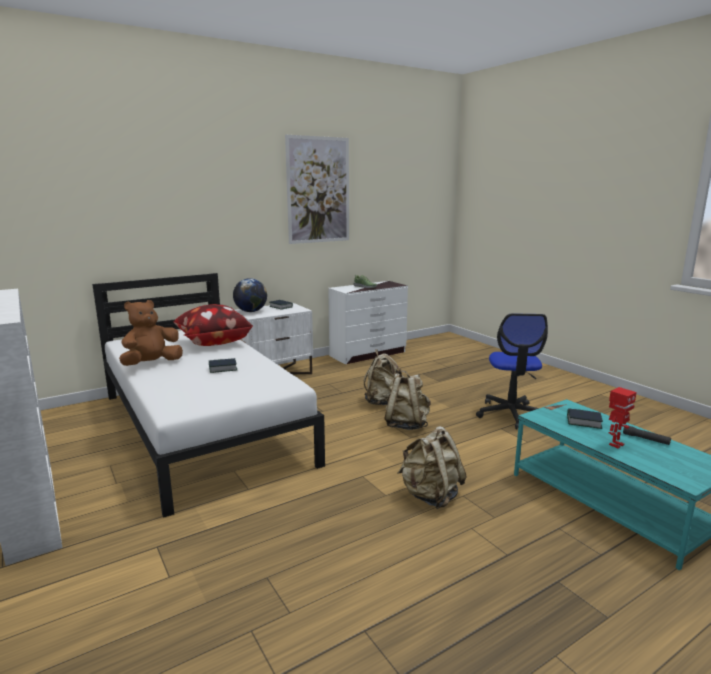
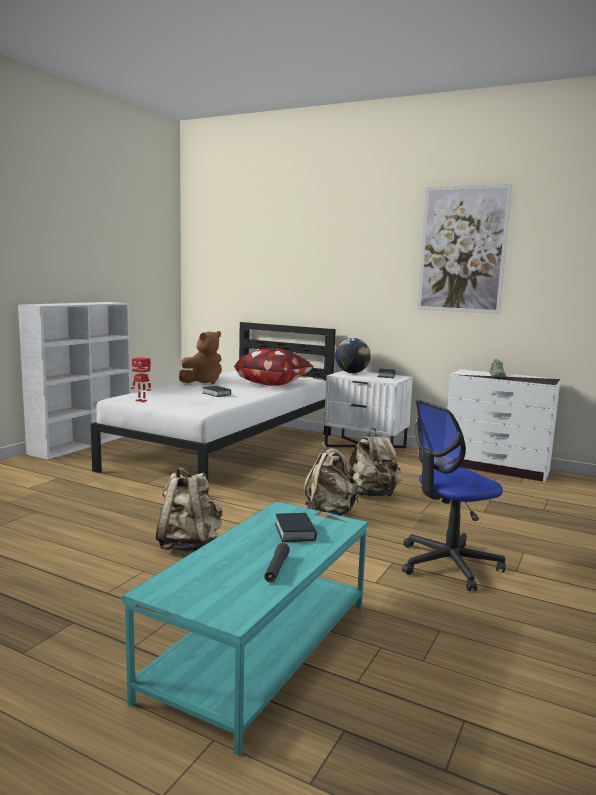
camera: 60 degrees right, 5 degrees down
brown plush toy [119,300,183,366] -> brown plush toy turned 120 degrees clockwise [179,331,222,385]
toy robot [608,387,637,449] -> toy robot moved to [131,357,151,402]

